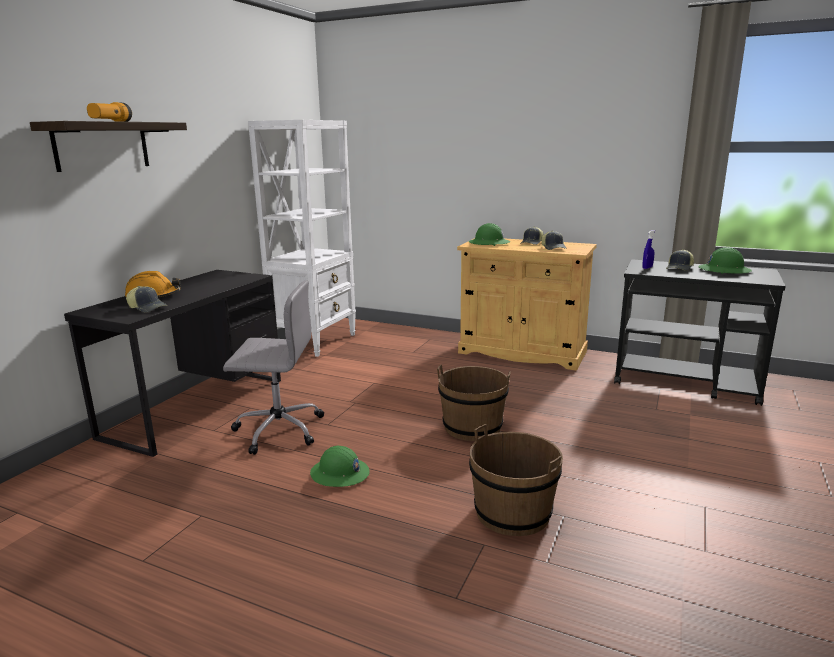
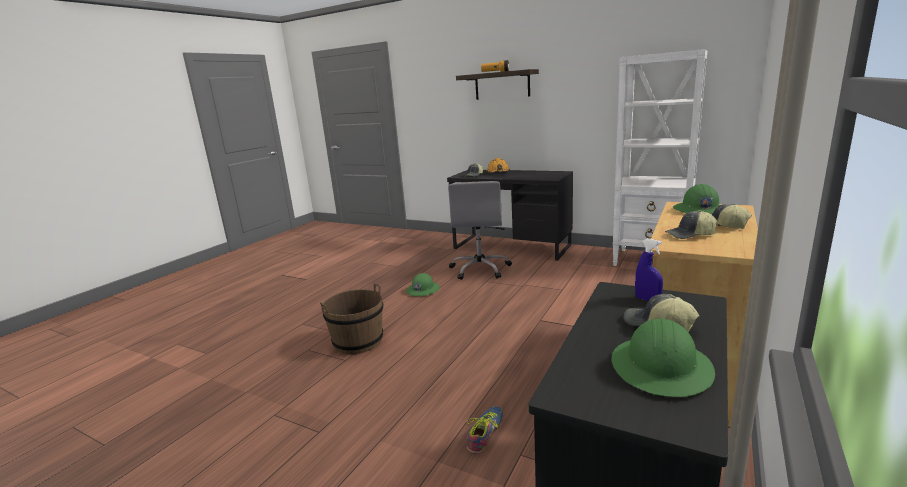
camera: 95 degrees right, 0 degrees up
brown bucket [437,364,511,441] -> none
none -> shoe [467,406,503,454]

